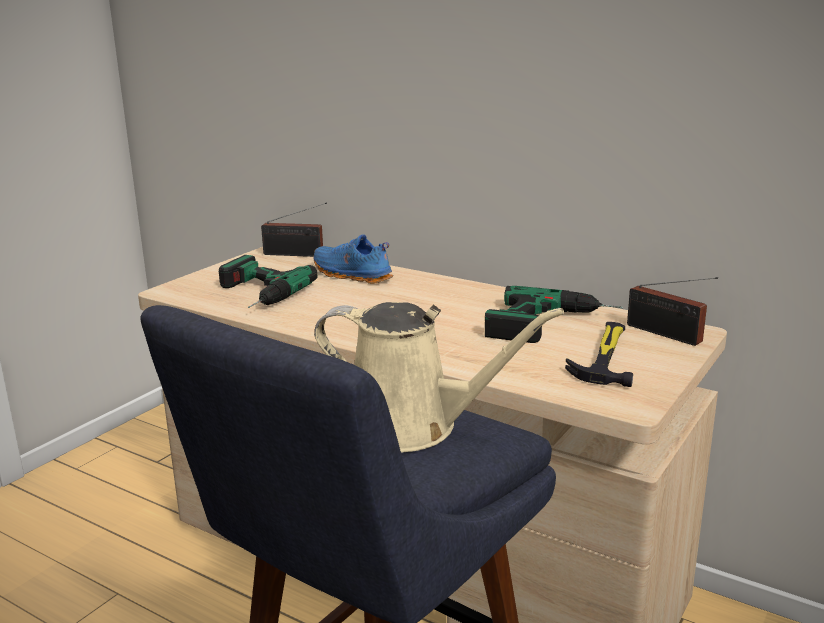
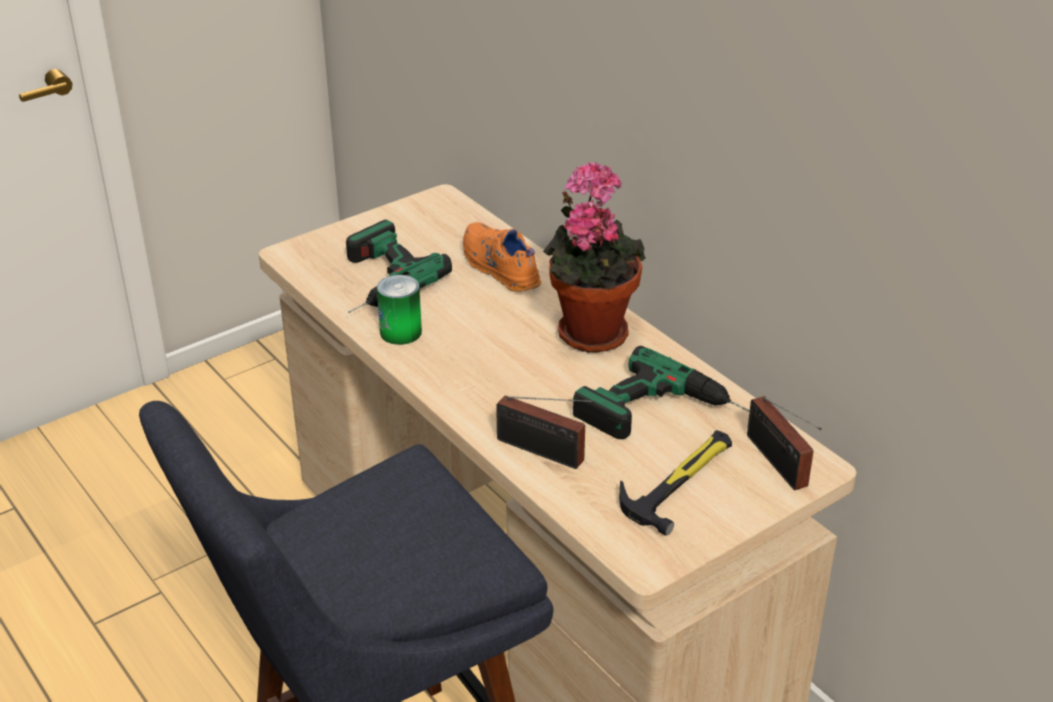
camera: 20 degrees right, 15 degrees up
radio [261,202,327,257] -> radio moved to [496,396,595,469]
blue shoe [314,234,393,284] -> orange shoe [463,222,541,292]
beige watering can [314,302,564,452] -> none
none -> can [377,275,422,345]
none -> potted plant [543,162,646,353]

